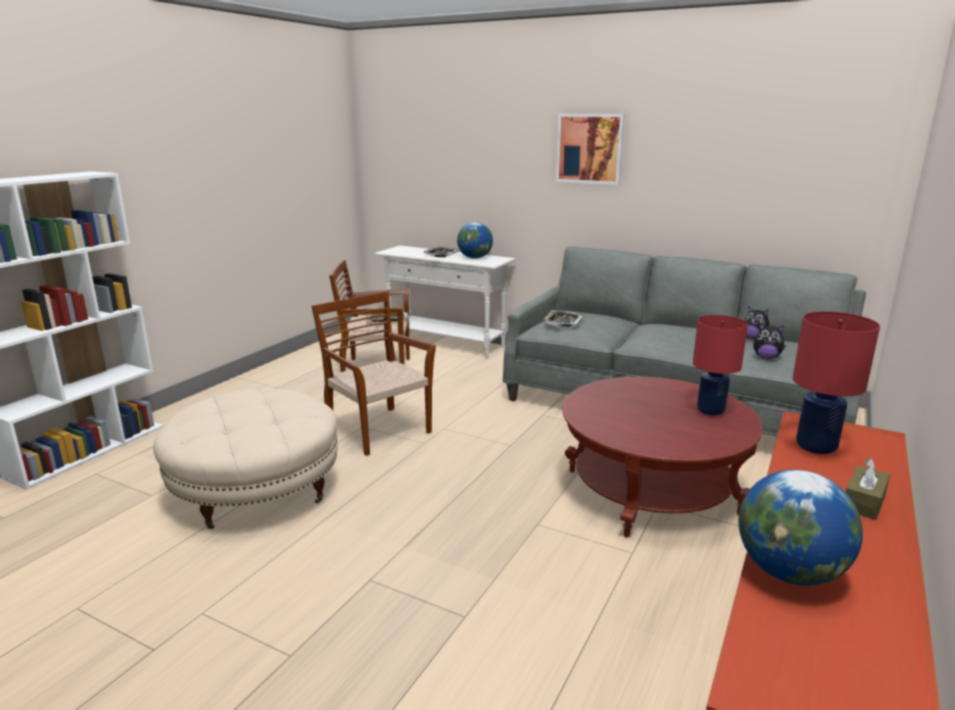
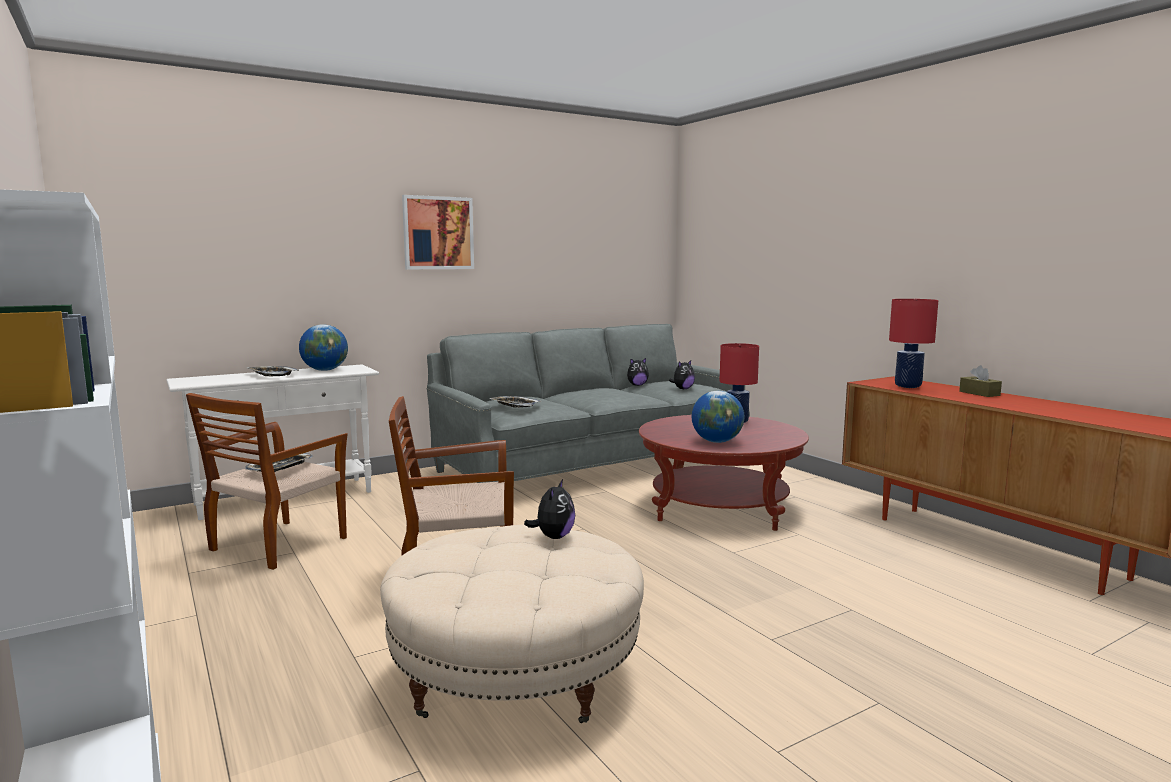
camera: 60 degrees left, 10 degrees down
globe [738,470,863,585] -> globe moved to [692,391,744,443]
none -> plush toy [524,479,575,539]

